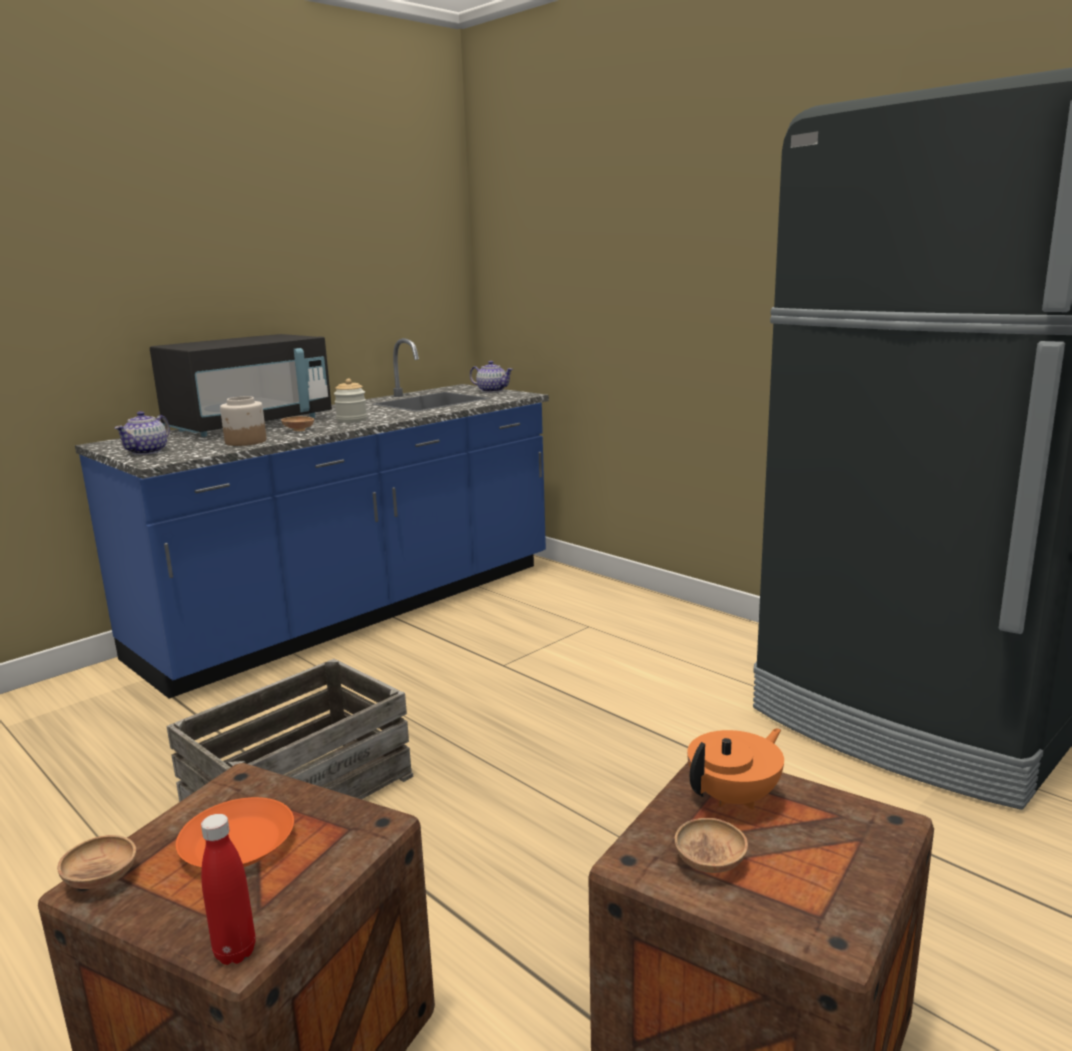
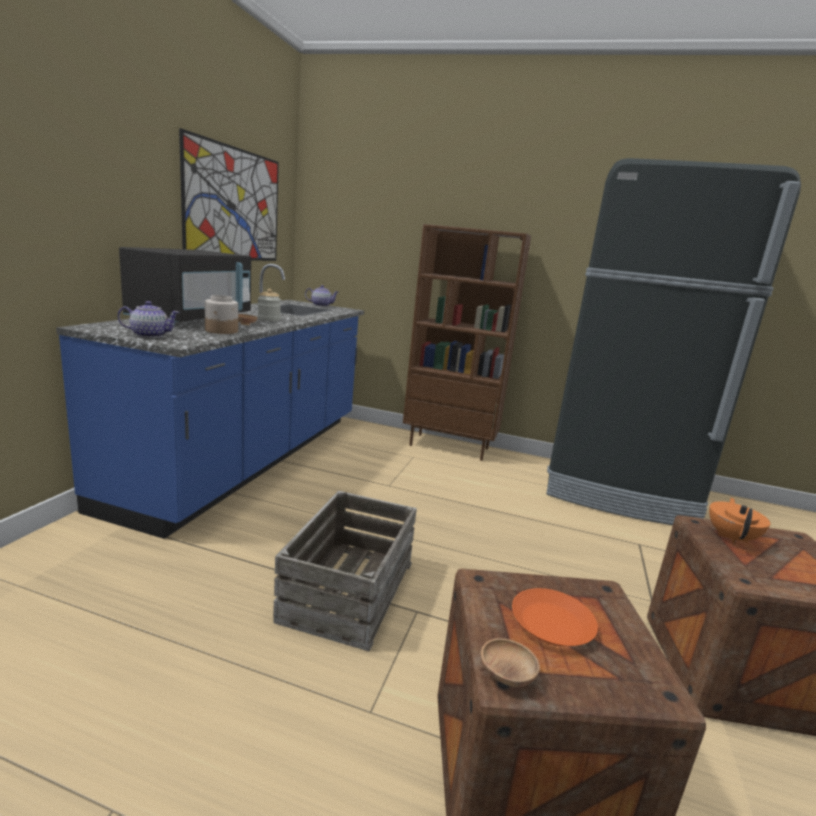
camera: 30 degrees left, 0 degrees up
teapot [115,411,170,455] -> teapot turned 90 degrees counterclockwise [117,301,180,338]
red bottle [201,814,256,965] -> none
brown bowl [675,818,748,873] -> none
none -> picture [179,128,279,261]
none -> brown bookcase [403,224,531,461]

